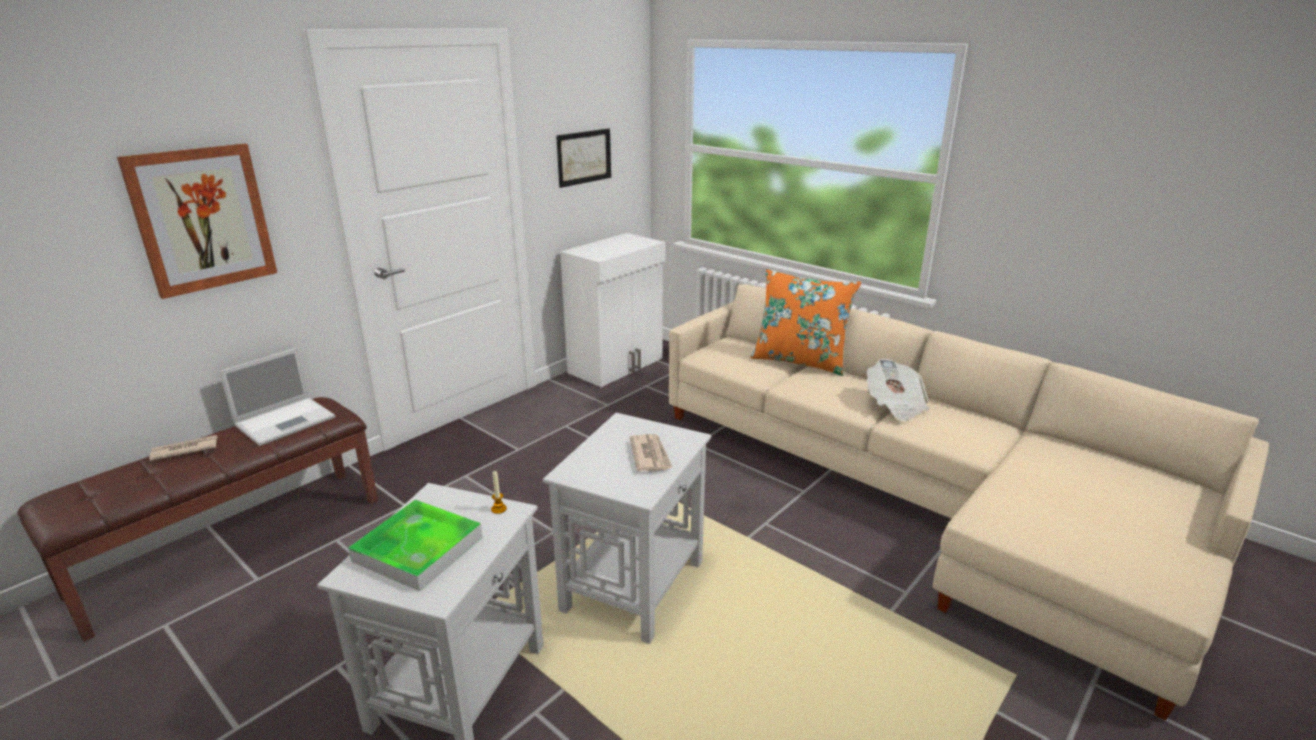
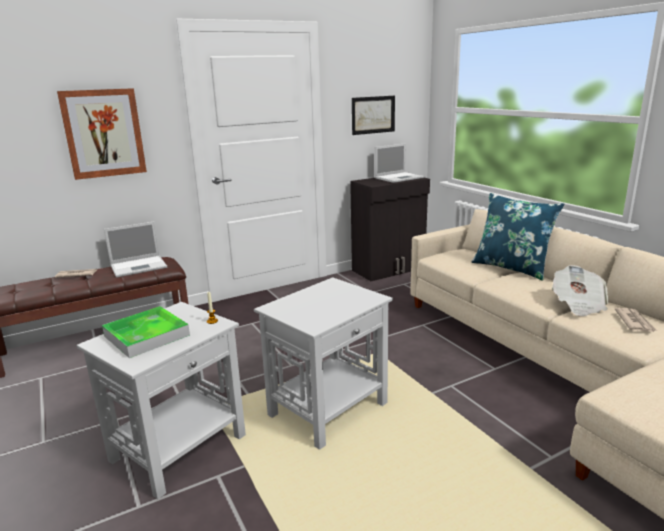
camera: 20 degrees right, 5 degrees down
white cabinet [560,233,666,387] -> black cabinet [350,178,430,281]
newspaper [630,434,673,472] -> newspaper moved to [615,308,657,332]
orange pillow [750,269,861,376] -> blue pillow [472,193,565,281]
none -> laptop [375,143,424,183]

